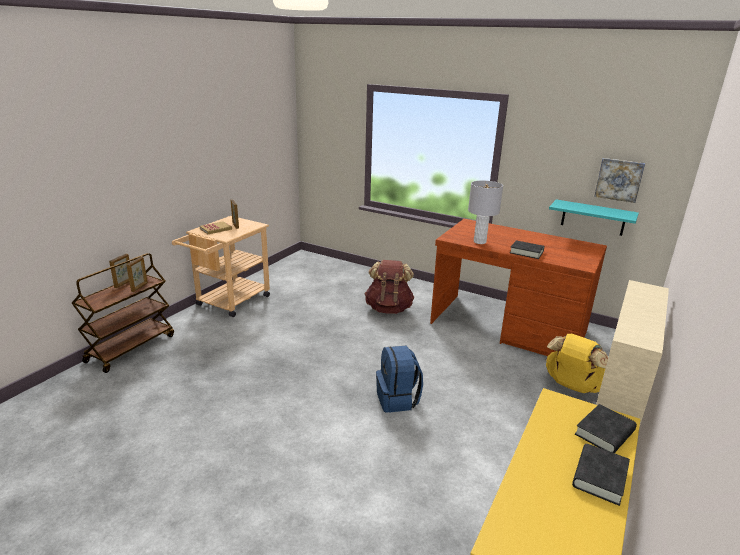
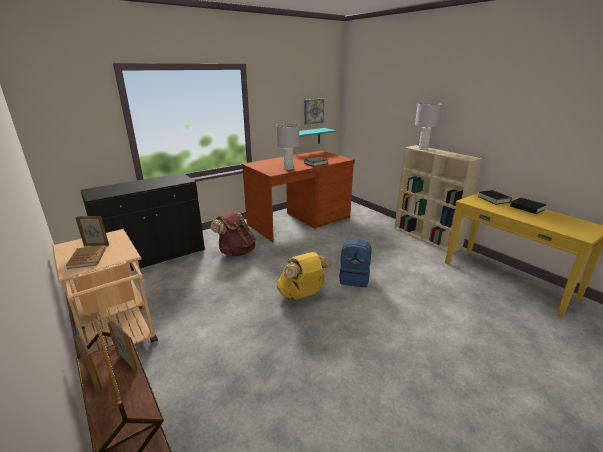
camera: 65 degrees left, 0 degrees up
yellow backpack [546,334,608,393] -> yellow backpack moved to [277,252,331,300]
none -> black cabinet [80,173,205,271]
none -> grey table lamp [415,103,442,150]

